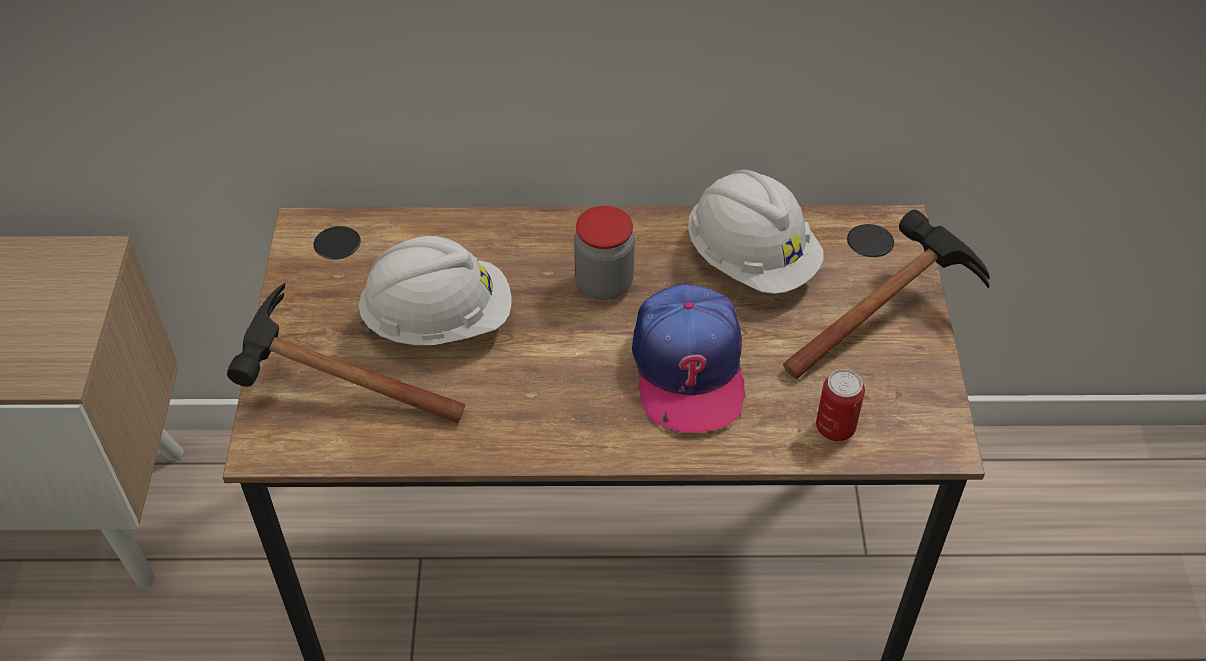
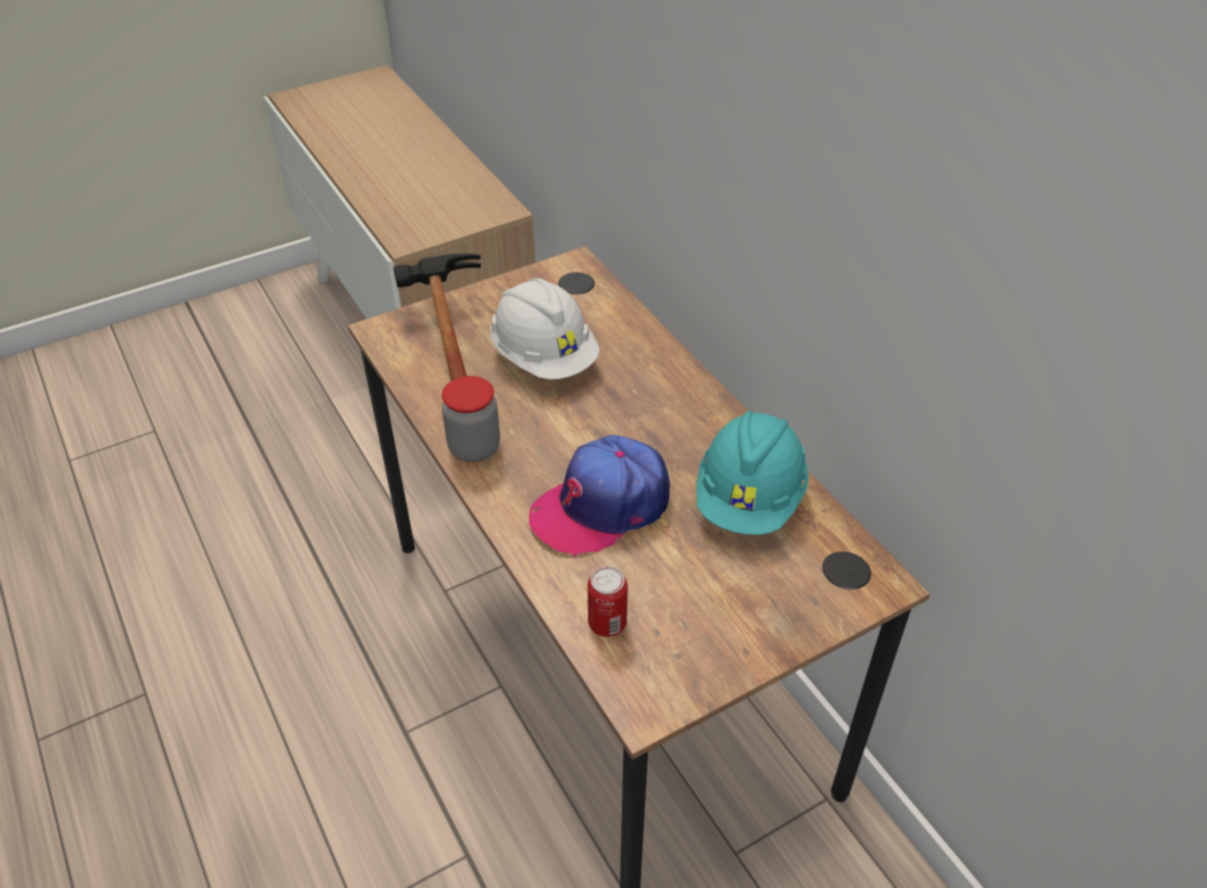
camera: 60 degrees right, 5 degrees down
jar [574,206,635,300] -> jar moved to [442,376,500,462]
white hard hat [688,170,824,294] -> turquoise hard hat [696,411,809,535]
hammer [783,209,990,379] -> none

